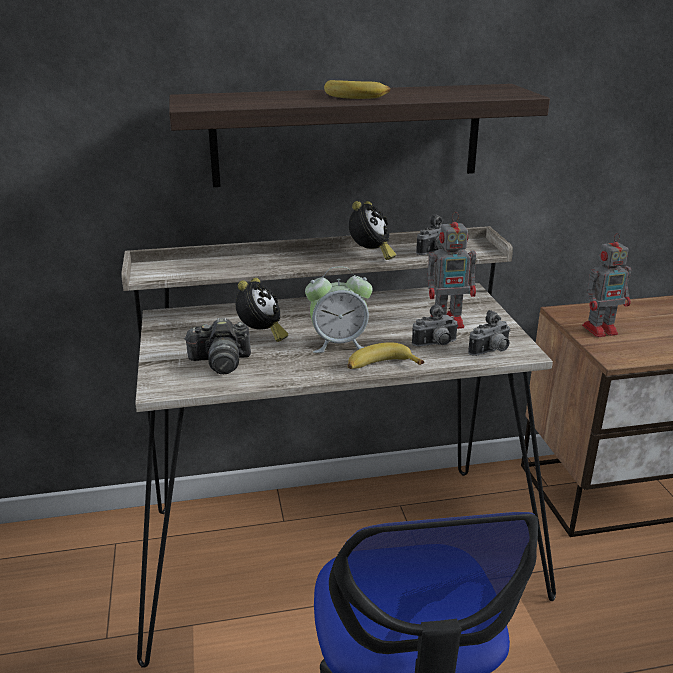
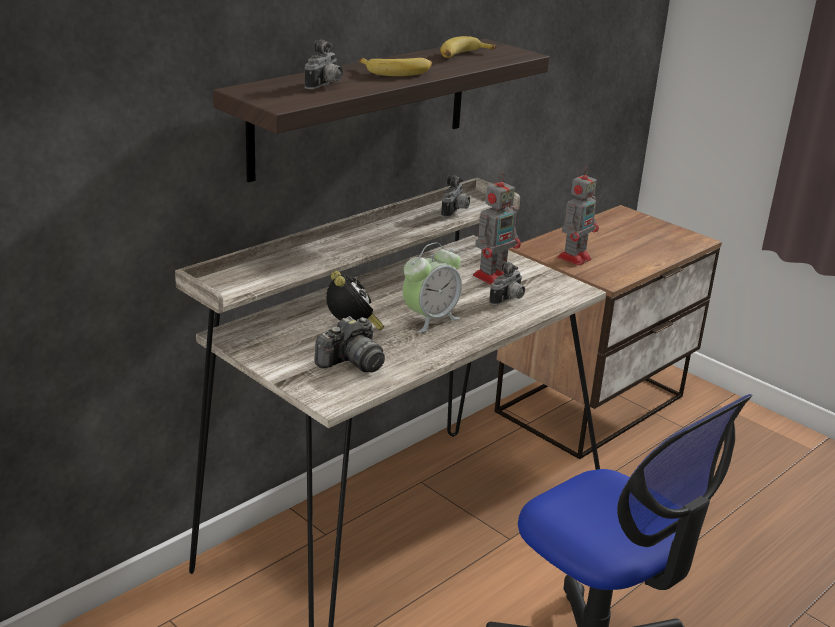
camera: 35 degrees left, 0 degrees up
banana [347,342,424,369] -> banana moved to [440,36,497,58]
alarm clock [349,201,396,260] -> none
camera [468,310,510,356] -> camera moved to [305,40,343,90]

